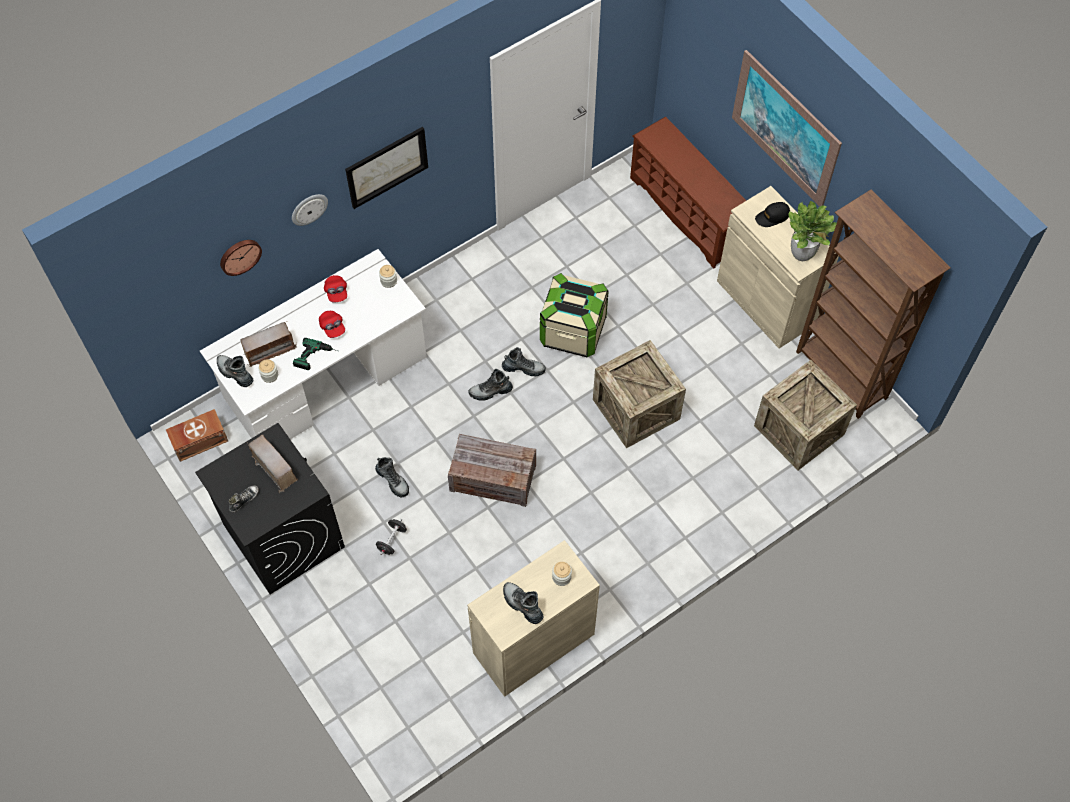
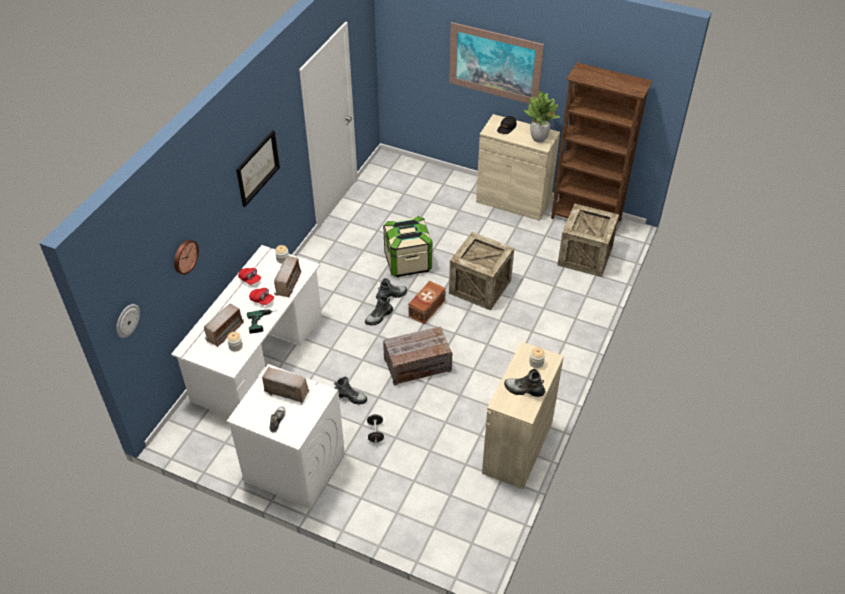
camera: 30 degrees left, 15 degrees down
brown storage box [166,409,228,462] -> brown storage box moved to [408,281,446,324]
black washing machine [195,423,345,594] -> white washing machine [227,364,345,509]
boot [217,355,253,387] -> none
wall clock [292,194,328,226] -> wall clock moved to [116,304,140,338]
brown shoe rack [630,117,746,269] -> none
none -> radio [274,255,302,297]

